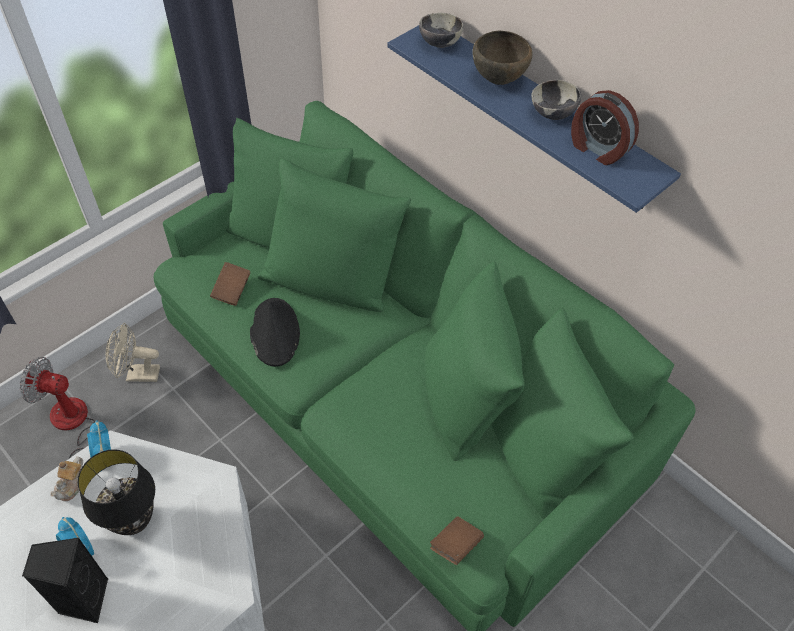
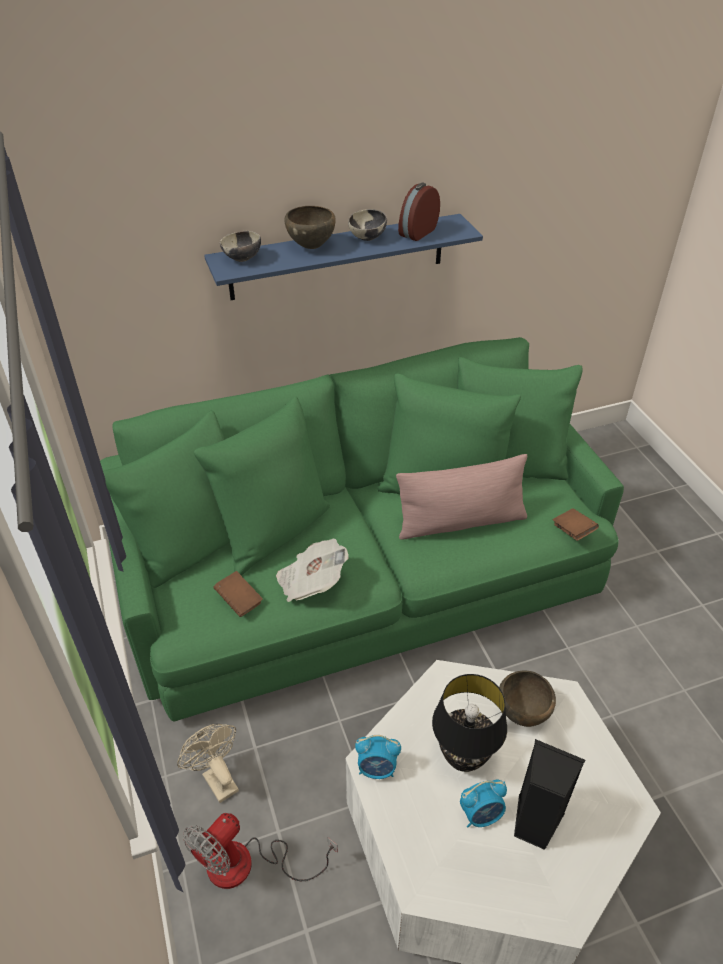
camera: 65 degrees left, 10 degrees down
teapot [50,456,83,501] -> none
beige fan [106,323,160,382] -> beige fan turned 120 degrees clockwise [177,723,239,803]
black hat [250,298,300,367] -> newspaper [276,539,349,602]
alarm clock [571,90,639,165] -> alarm clock turned 150 degrees clockwise [398,183,440,241]
none -> pink pillow [396,454,527,540]
none -> brown bowl [499,670,556,727]

